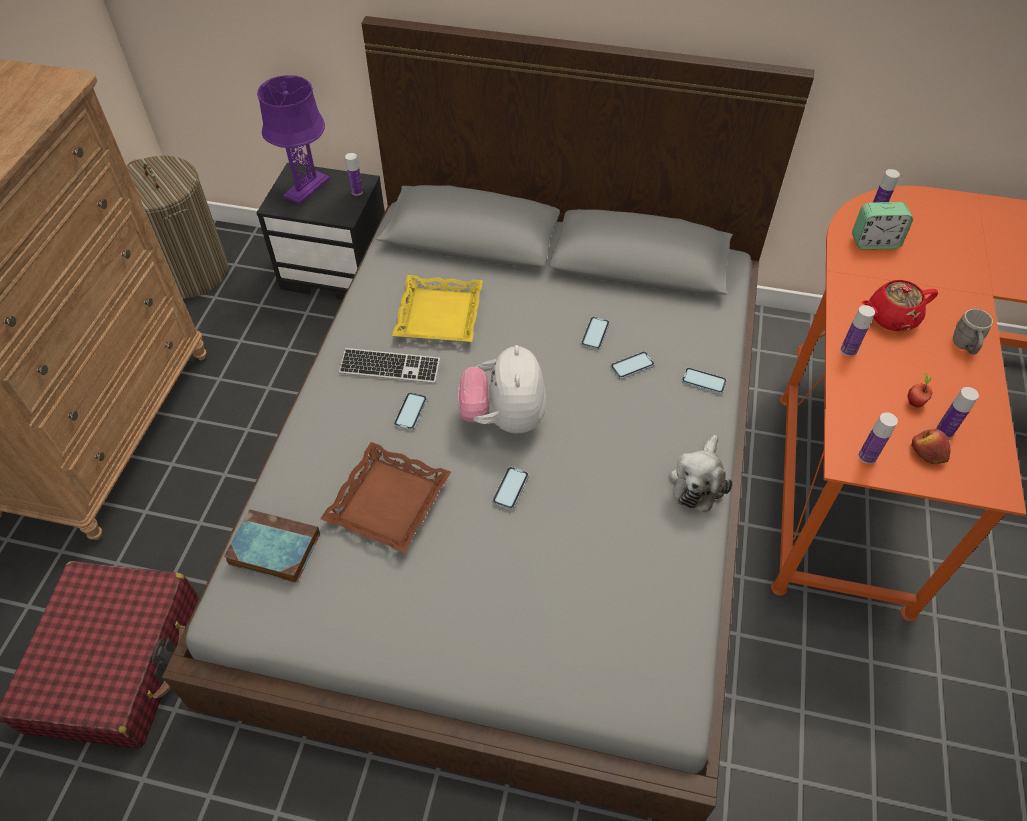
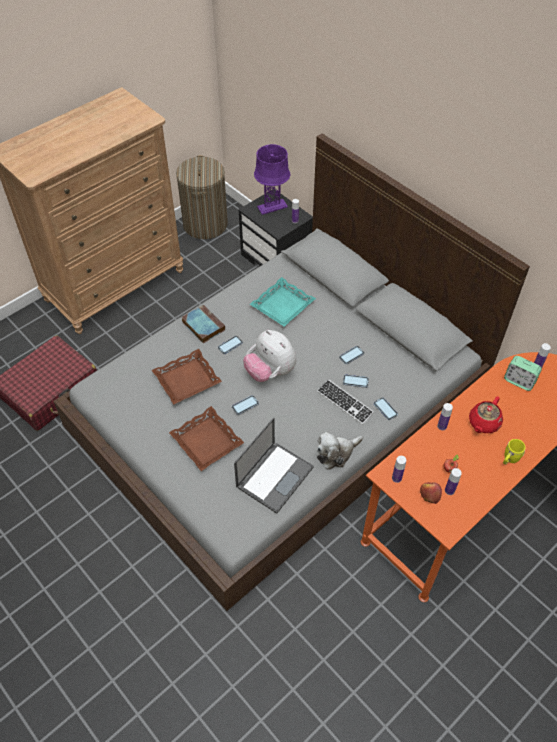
camera: 35 degrees right, 0 degrees up
book [224,509,320,583] -> book moved to [182,305,225,344]
keyboard [339,348,440,383] -> keyboard moved to [317,379,374,425]
yellow tray [392,275,483,342] -> turquoise tray [250,277,316,327]
plush toy [458,345,547,433] -> plush toy turned 75 degrees counterclockwise [243,330,296,382]
red teapot [862,280,938,331] -> red teapot turned 75 degrees counterclockwise [469,396,503,433]
grey mug [953,309,993,355] -> yellow mug [503,439,526,465]
none -> brown tray [169,406,244,471]
none -> laptop [234,417,314,514]

